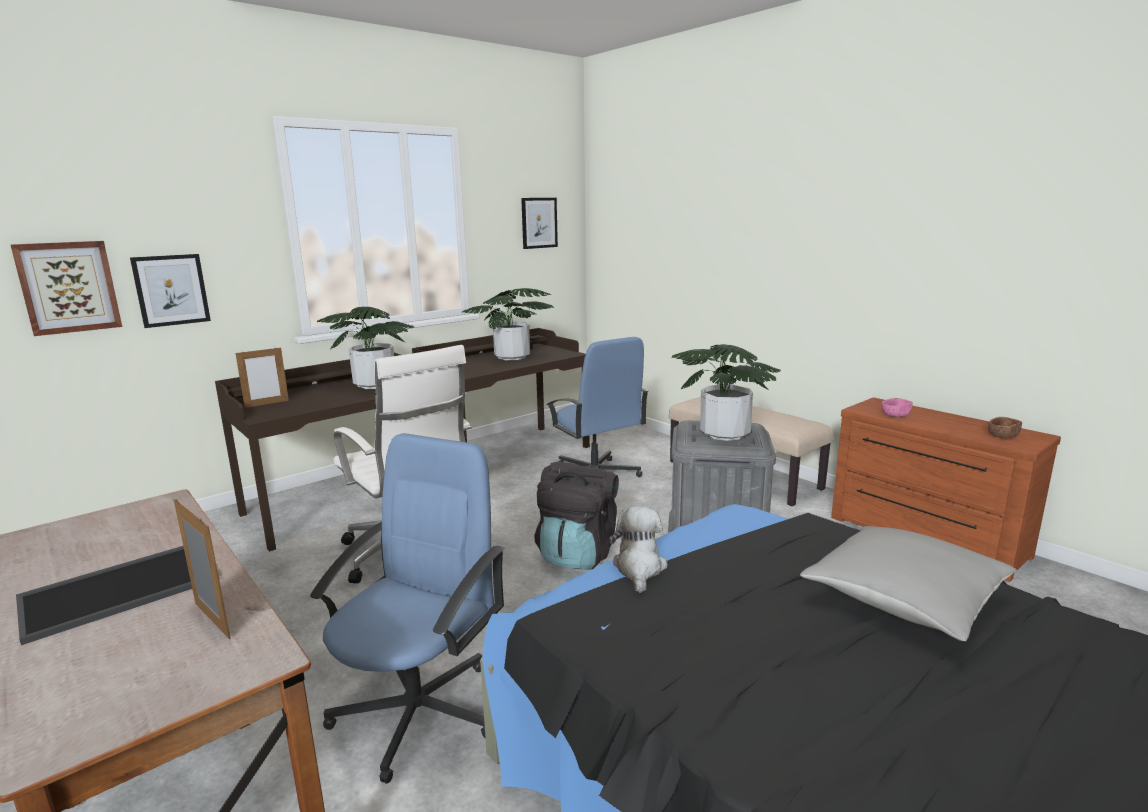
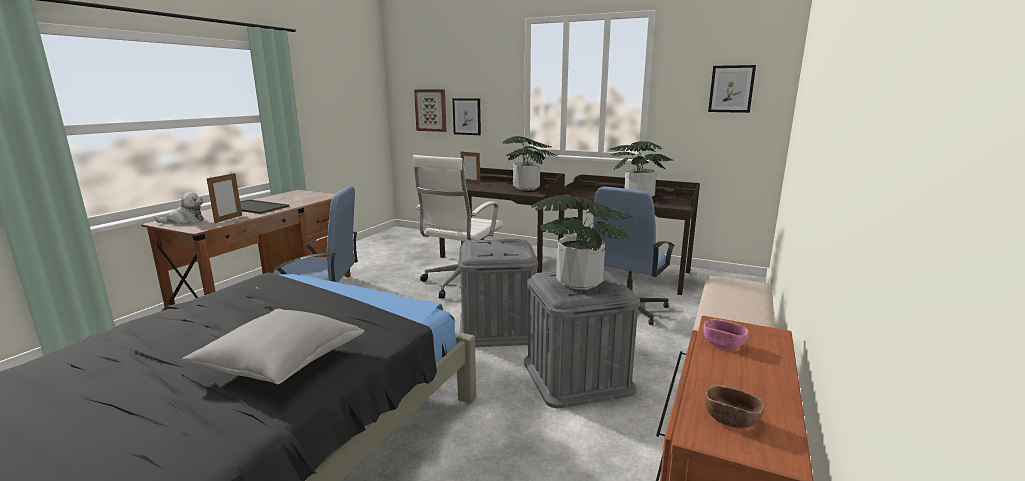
camera: 65 degrees right, 0 degrees up
black backpack [534,462,619,570] -> grey storage box [459,239,538,347]
plush toy [609,506,667,593] -> plush toy moved to [155,192,204,225]

